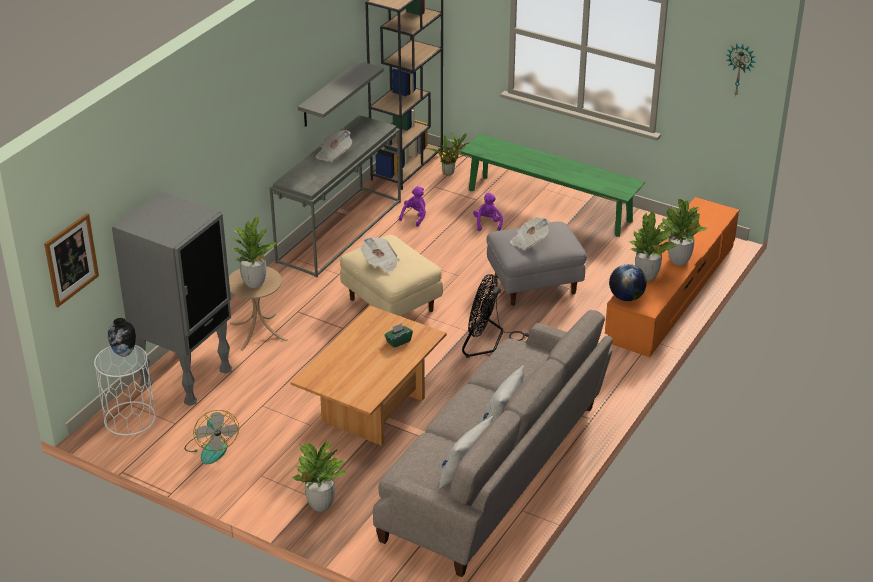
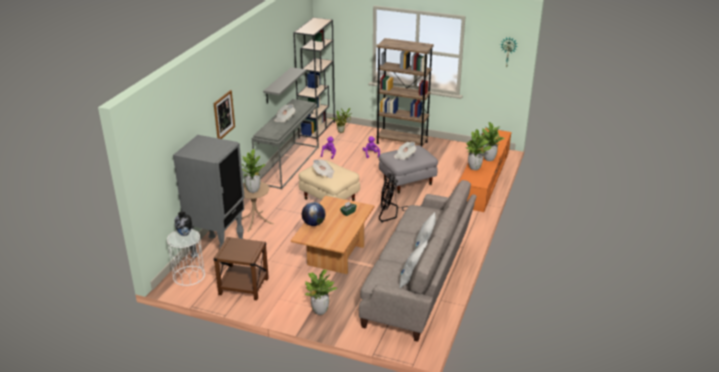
camera: 10 degrees left, 5 degrees down
picture [44,213,99,307] -> picture moved to [214,90,235,139]
fan [184,410,239,464] -> brown side table [214,237,269,300]
green bench [460,134,645,237] -> brown bookcase [377,38,434,146]
globe [609,264,647,301] -> globe moved to [302,202,325,226]

